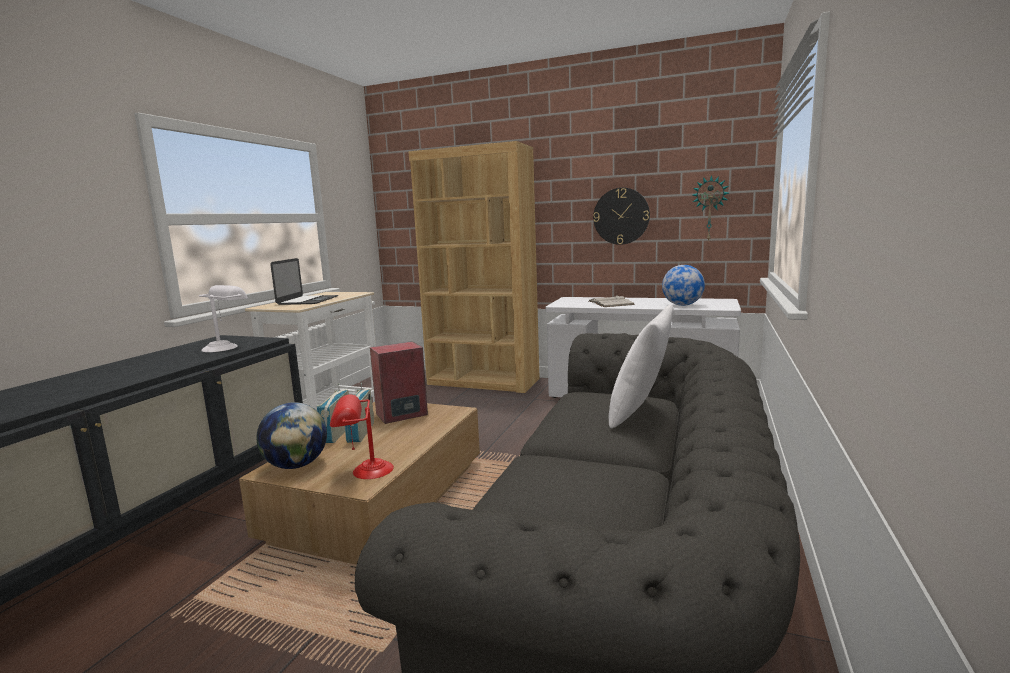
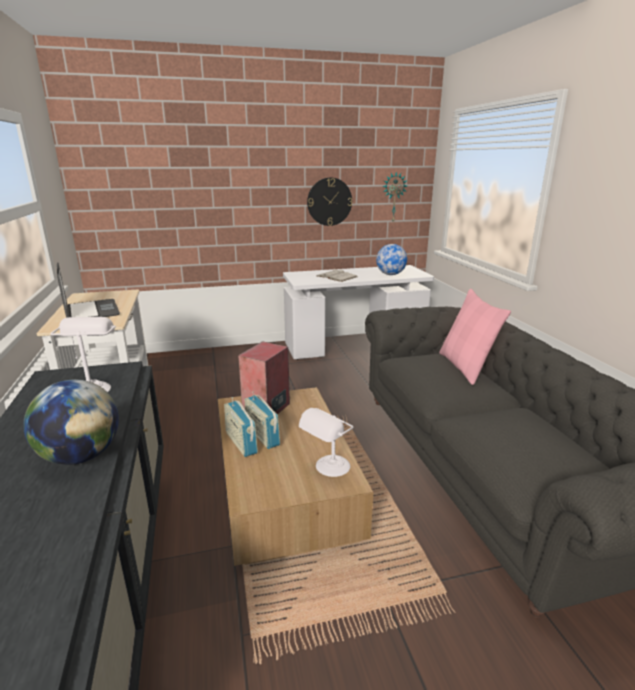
camera: 35 degrees left, 10 degrees up
globe [257,402,327,469] -> globe moved to [23,380,119,465]
red table lamp [330,394,394,479] -> white table lamp [299,408,354,477]
brown bookcase [408,141,540,393] -> none
white pillow [609,305,673,428] -> pink pillow [439,289,511,385]

